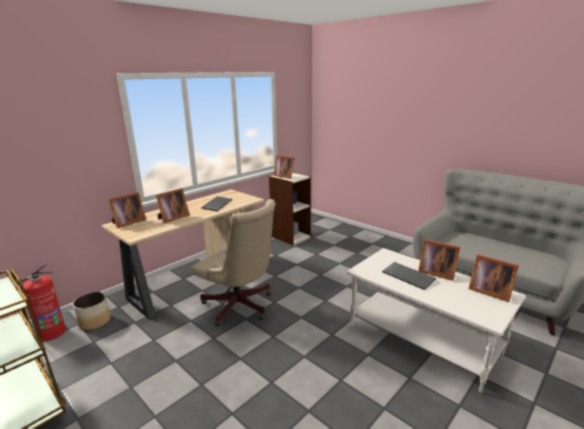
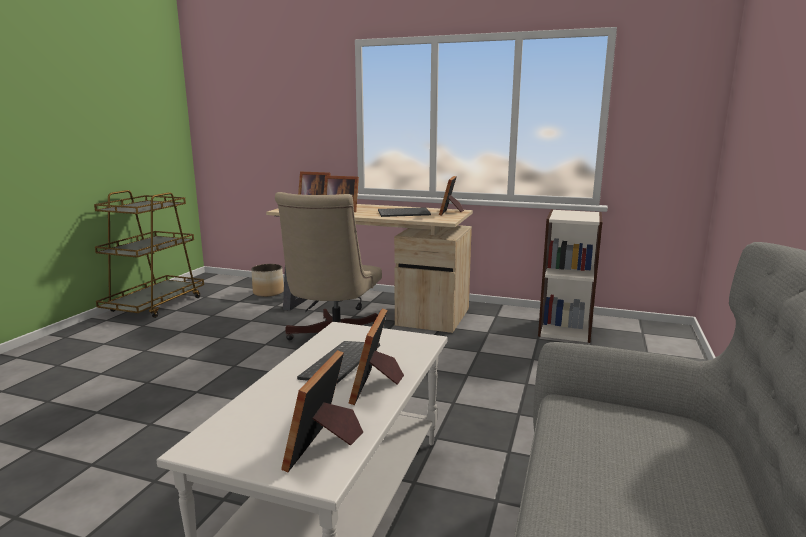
camera: 65 degrees right, 5 degrees down
fire extinguisher [18,263,66,341] -> none
picture frame [274,155,294,179] -> picture frame moved to [439,176,464,216]

